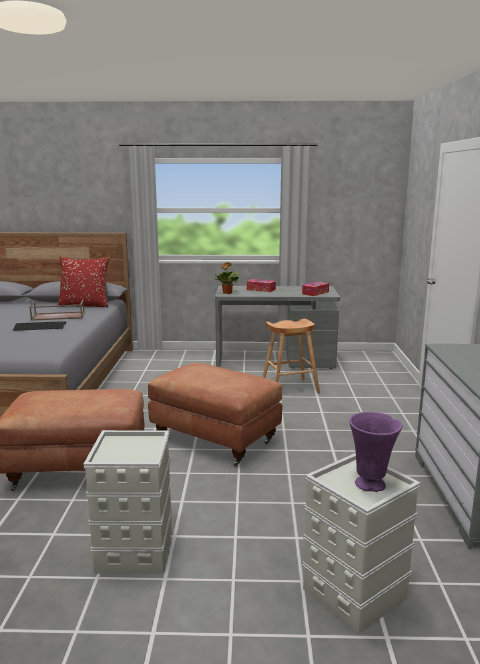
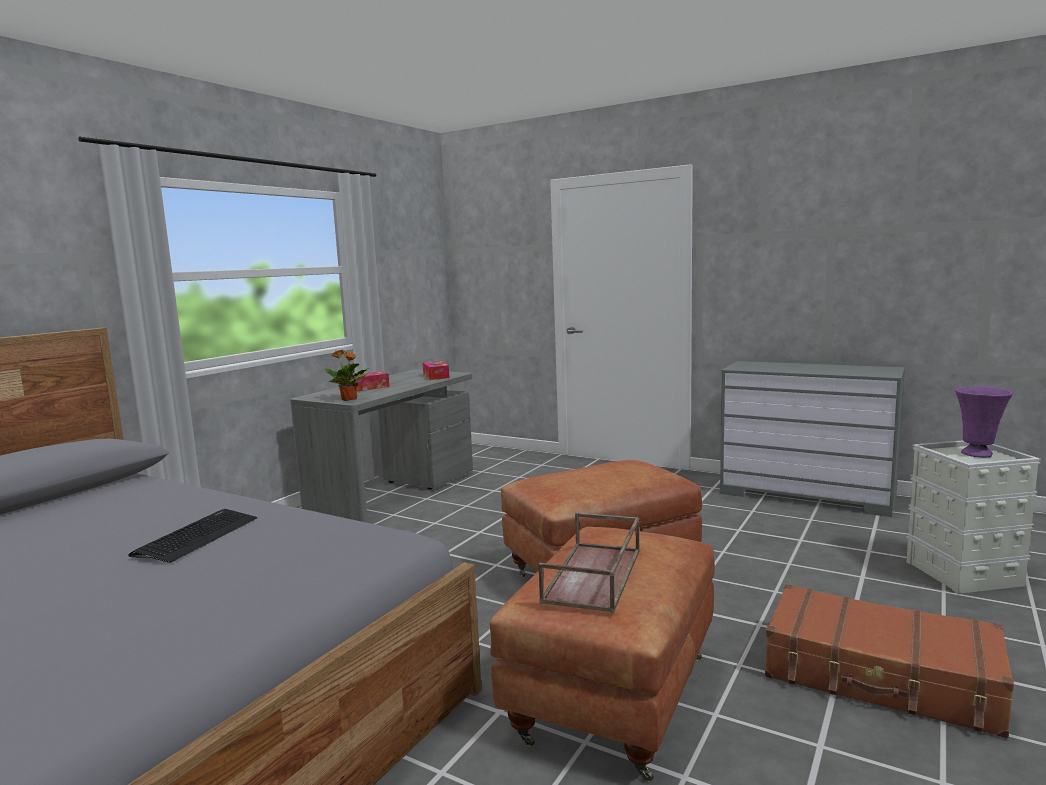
camera: 60 degrees left, 5 degrees down
brown tray [29,299,85,321] -> brown tray moved to [539,512,640,613]
red pillow [58,257,110,307] -> none
grey storage box [83,430,172,574] -> brown suitcase [765,584,1014,738]
brown stool [263,319,320,393] -> none

